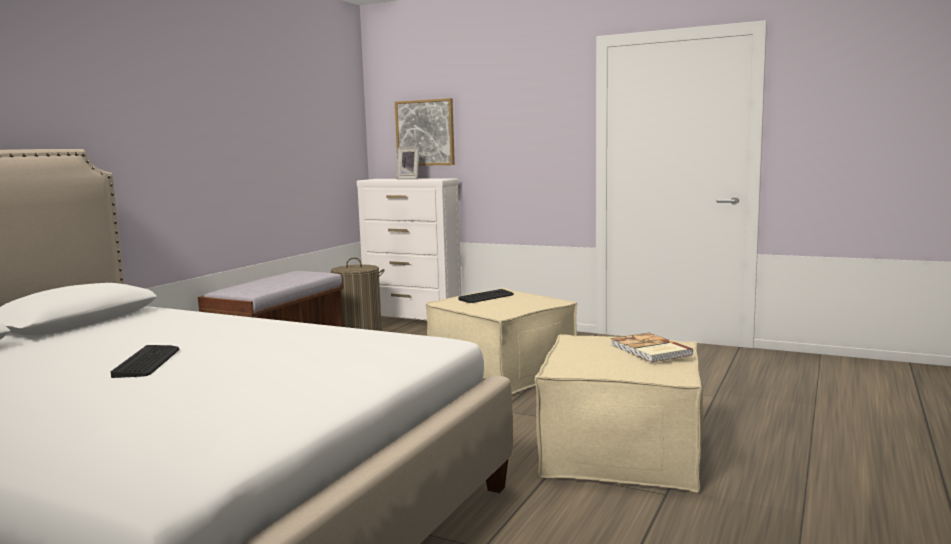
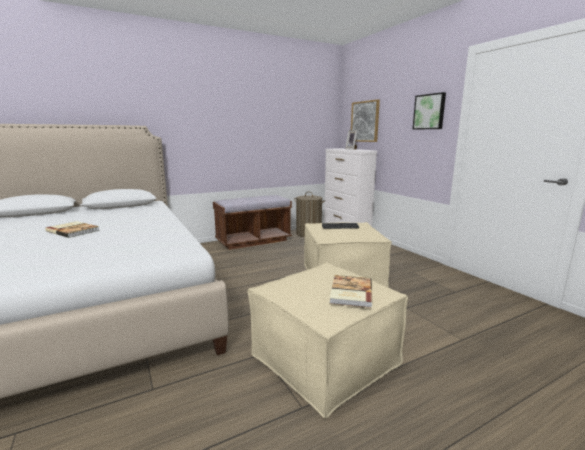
camera: 35 degrees right, 5 degrees up
keyboard [111,345,179,378] -> book [45,221,100,238]
none -> picture [412,92,446,130]

